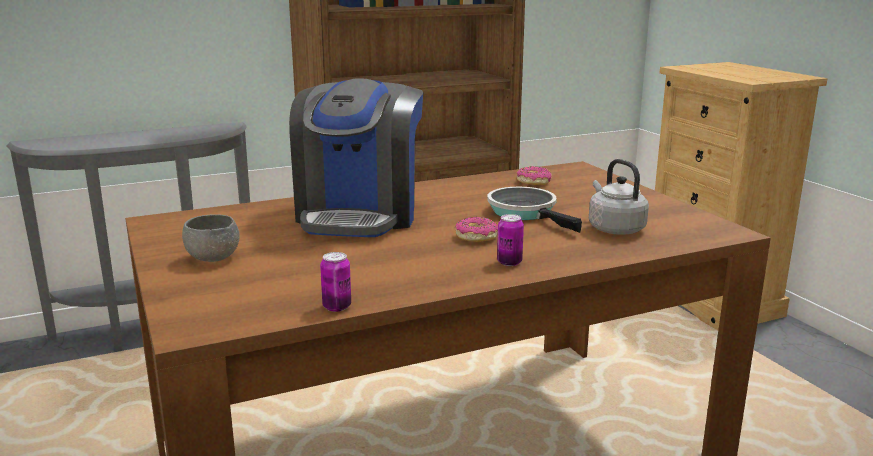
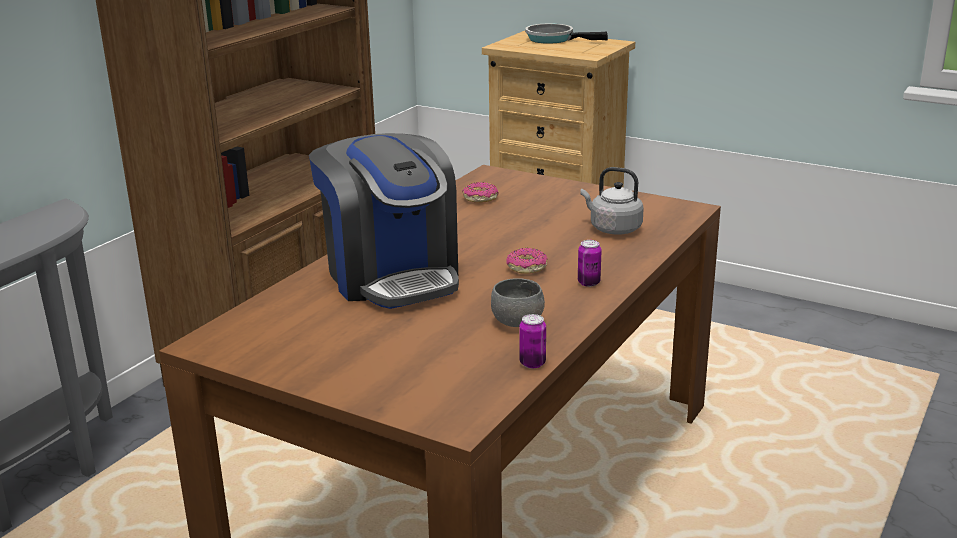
camera: 35 degrees left, 5 degrees up
grey bowl [182,214,240,262] -> grey bowl moved to [491,278,545,327]
frying pan [487,187,582,233] -> frying pan moved to [525,24,608,44]

